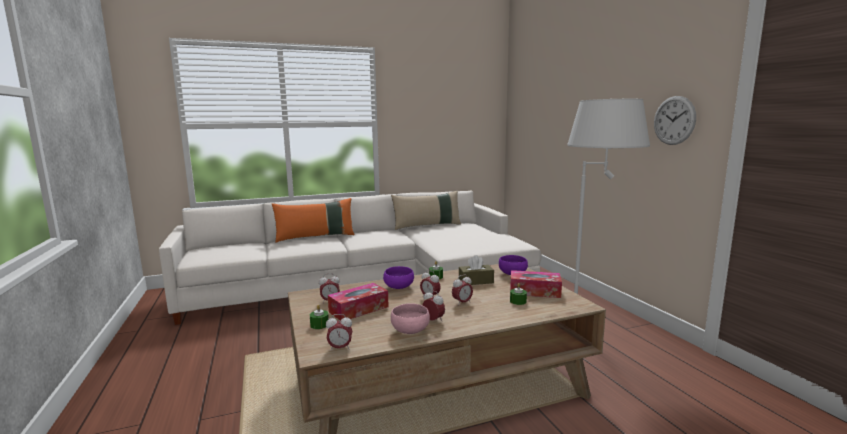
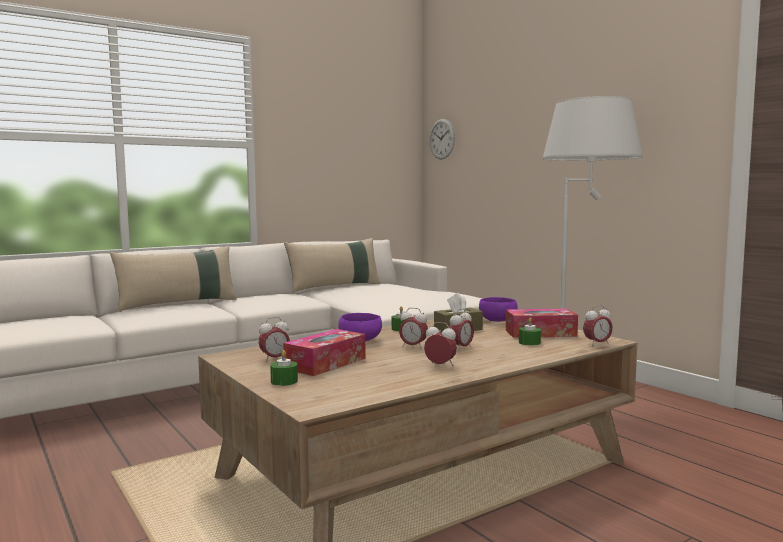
camera: 15 degrees left, 5 degrees down
orange pillow [272,198,355,243] -> beige pillow [110,246,237,312]
alarm clock [326,314,352,351] -> alarm clock moved to [583,305,613,346]
pink bowl [391,303,430,334] -> none
wall clock [654,96,696,145] -> wall clock moved to [429,119,455,160]

